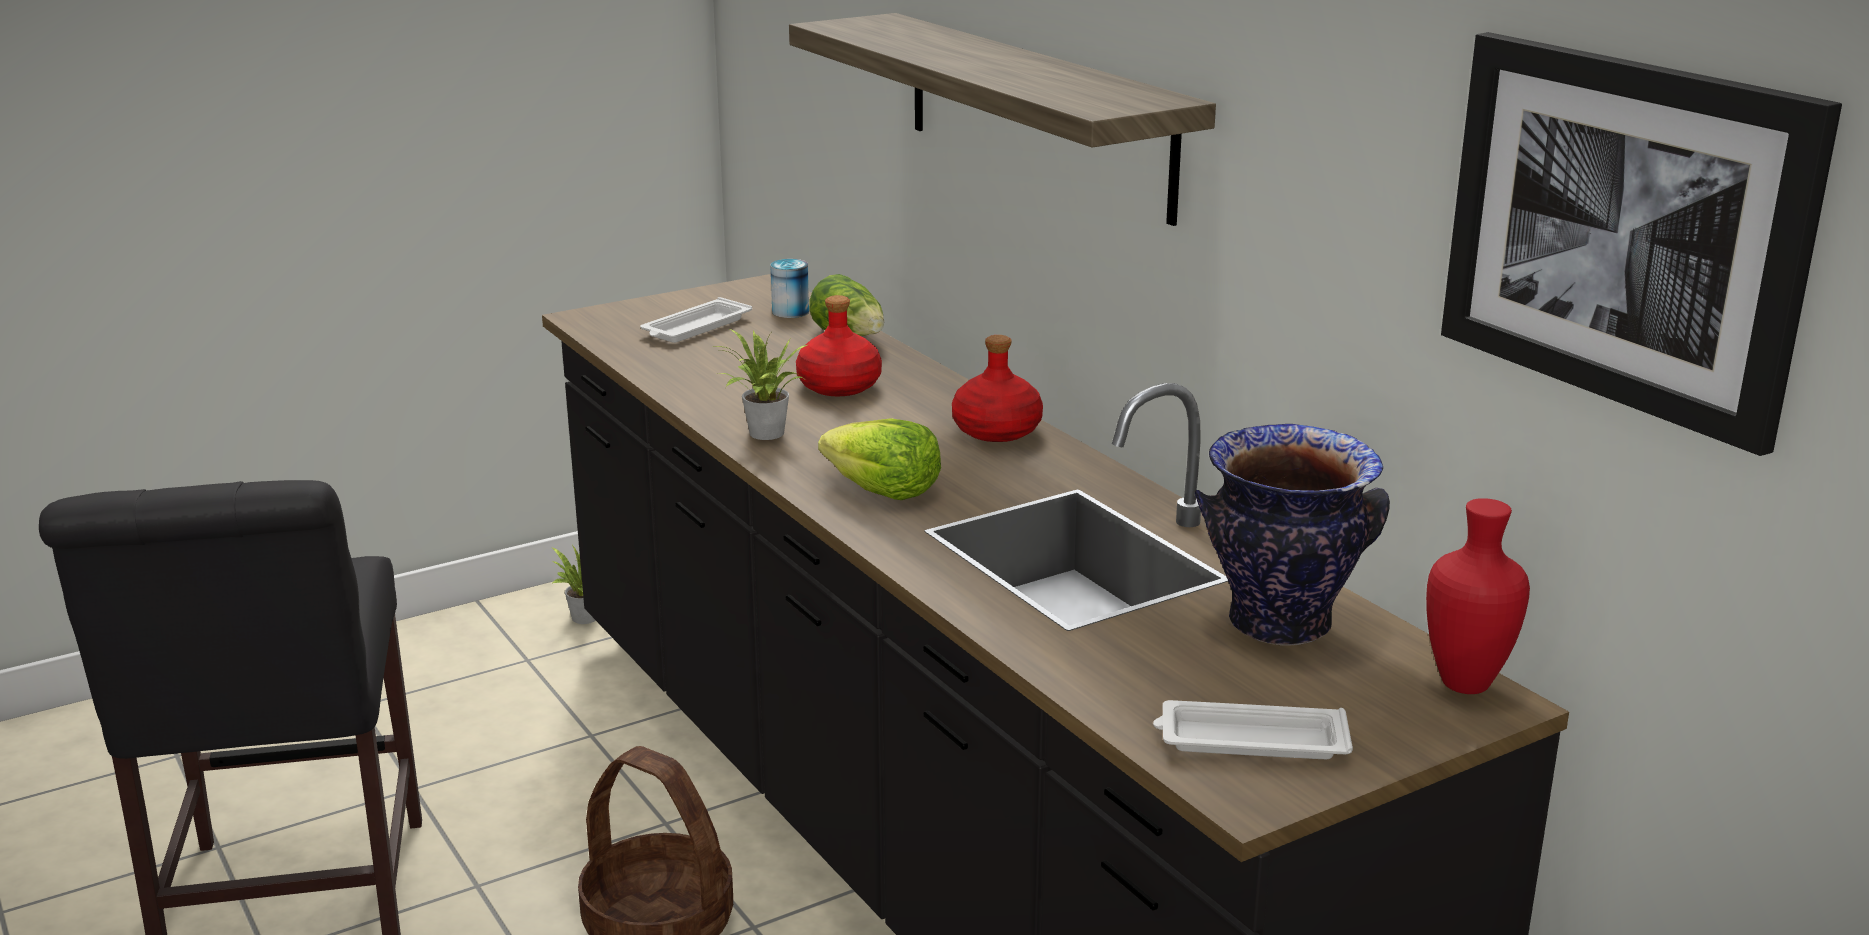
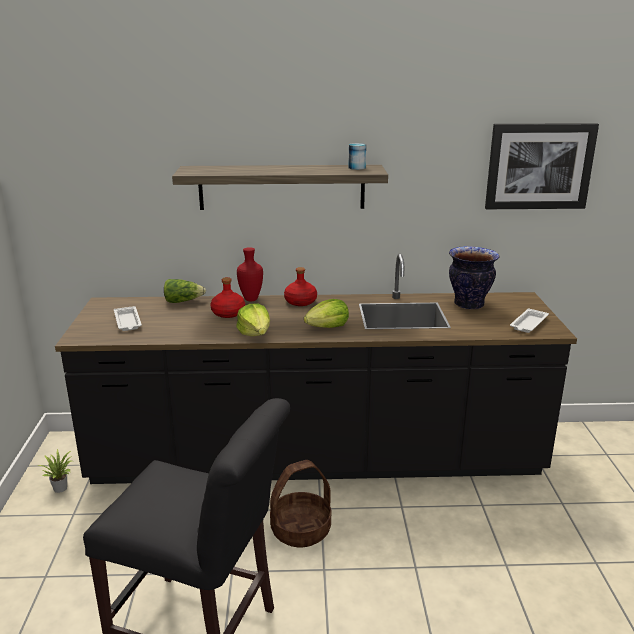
camera: 60 degrees left, 0 degrees up
potted plant [712,328,807,440] -> lettuce [236,304,270,336]
can [770,259,809,318] -> can moved to [348,143,366,170]
red vase [1426,498,1530,694] -> red vase moved to [237,247,263,301]

